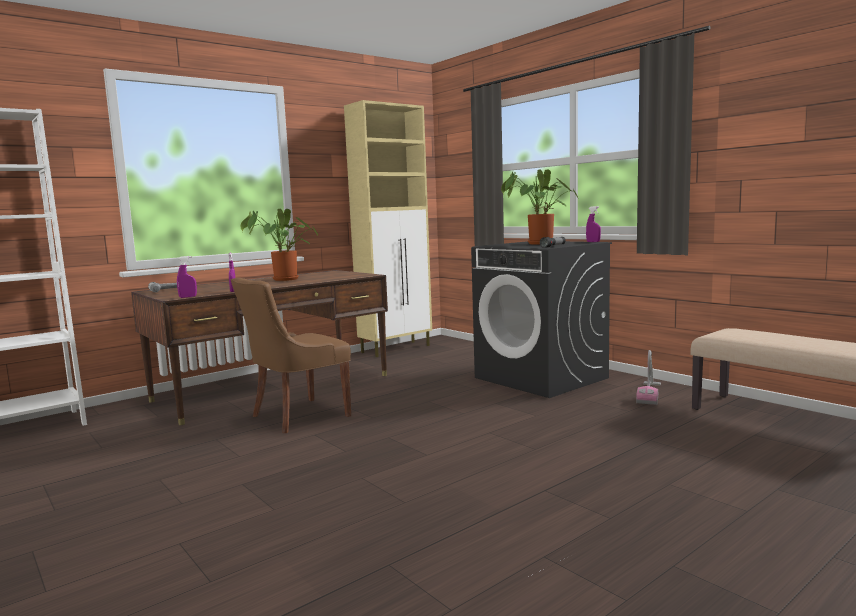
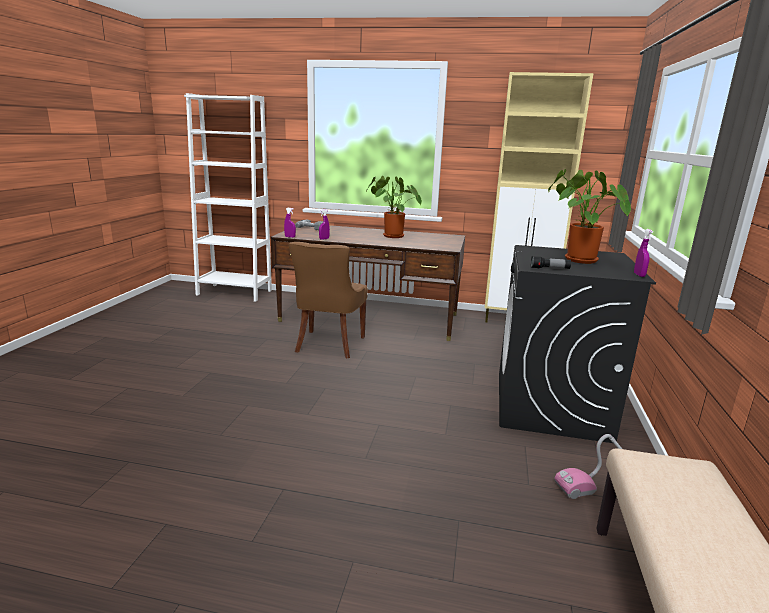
camera: 50 degrees right, 10 degrees up
brown chair [231,278,351,433] -> brown chair turned 90 degrees counterclockwise [288,242,368,358]

